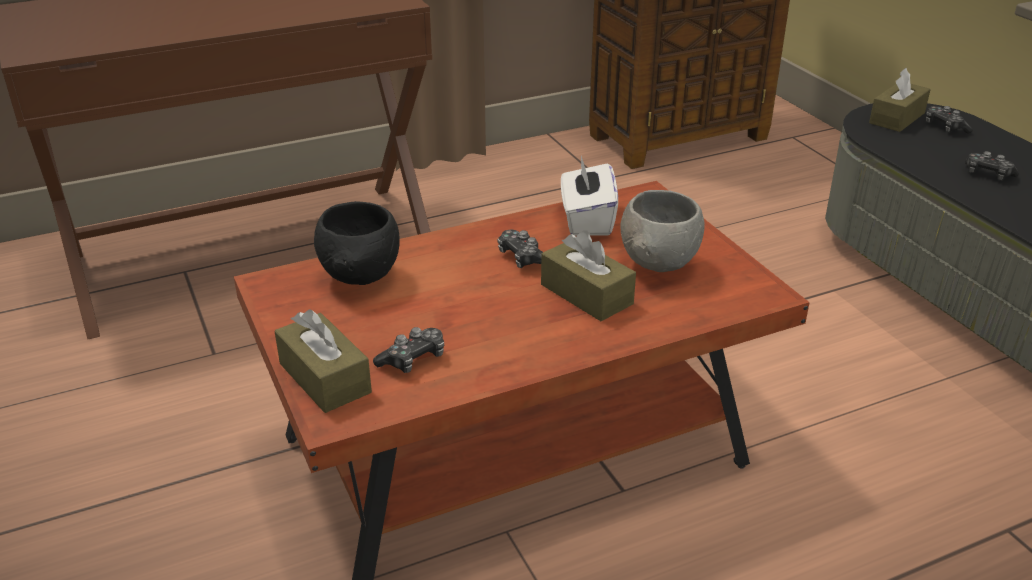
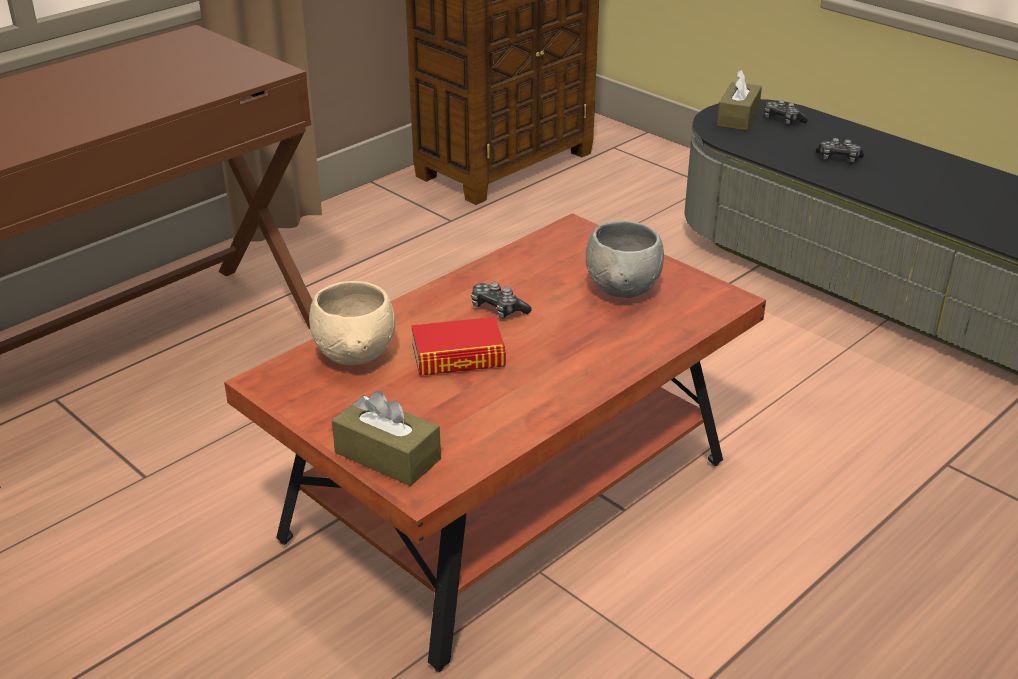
camera: 20 degrees left, 0 degrees up
black bowl [314,201,400,285] -> beige bowl [309,281,395,365]
game controller [373,327,444,373] -> none
brown tissue box [541,230,636,321] -> none
white tissue box [561,156,618,236] -> none
none -> book [411,317,506,376]

